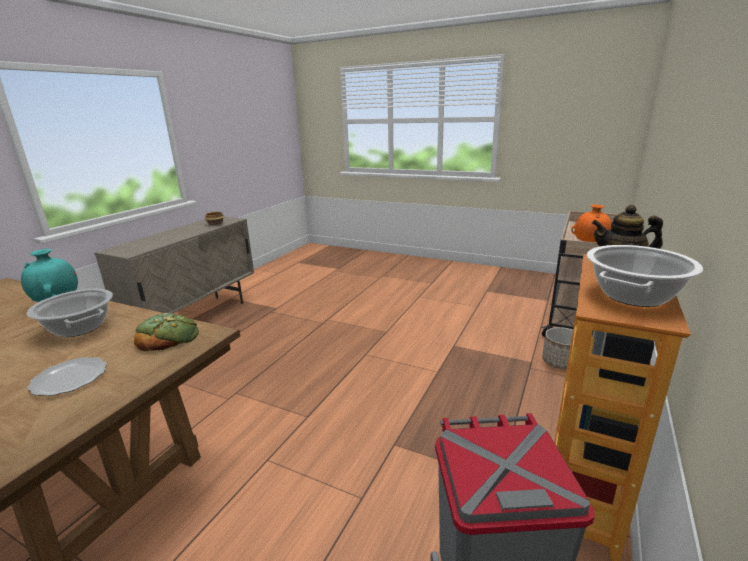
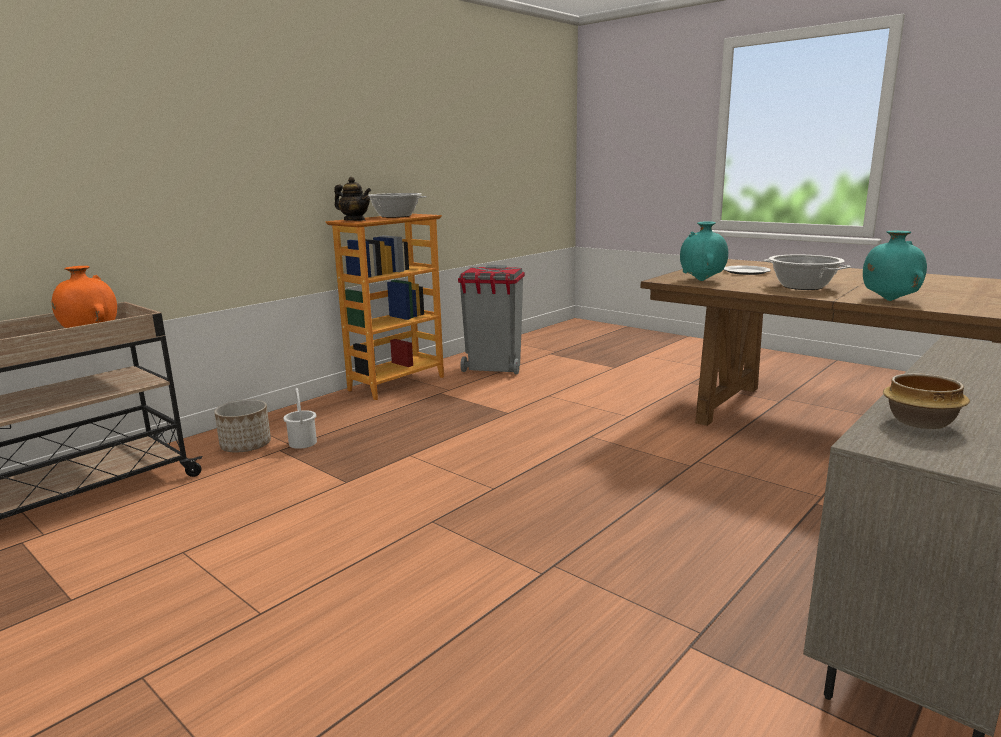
camera: 165 degrees left, 5 degrees down
bread [134,313,199,351] -> turquoise vase [680,221,728,281]
none -> white bucket [283,388,317,449]

